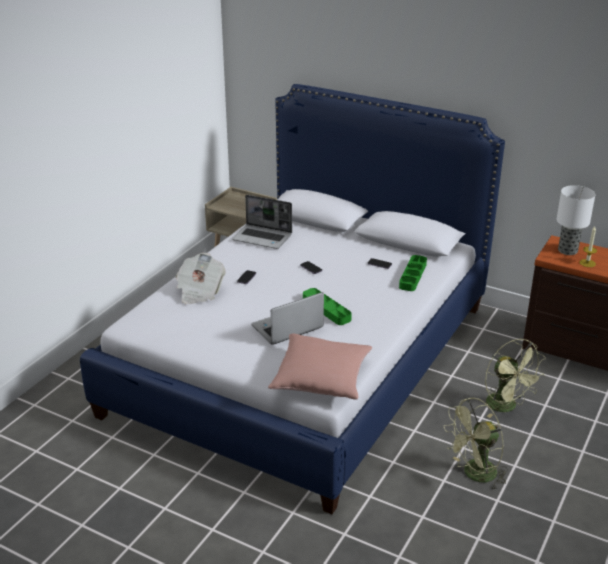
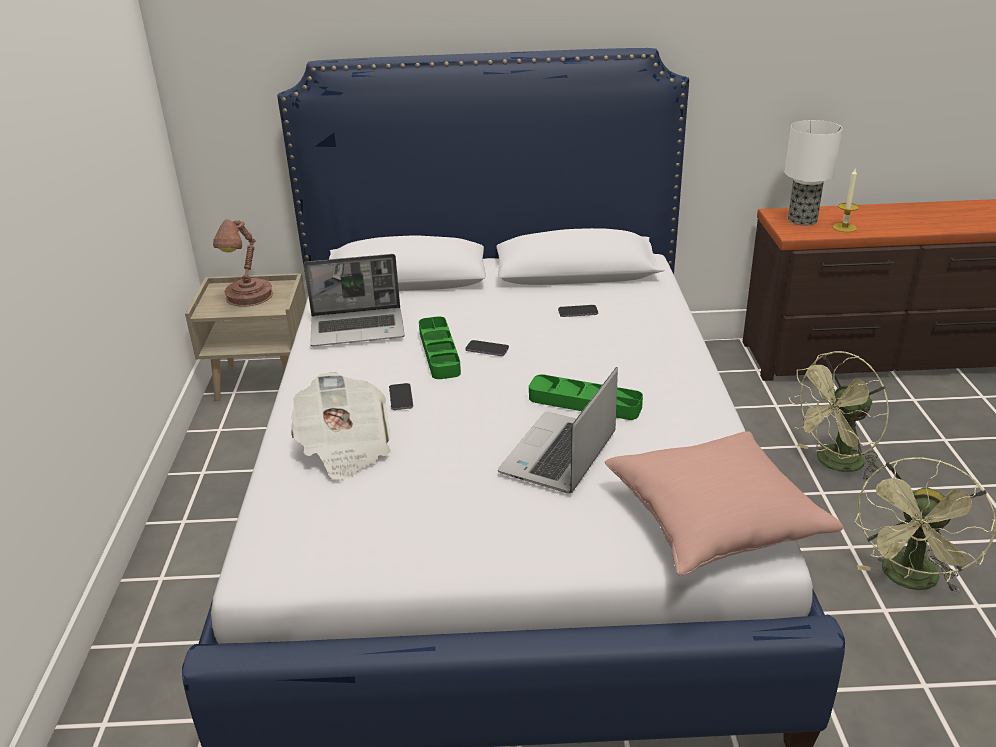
camera: 30 degrees left, 0 degrees up
green tray [399,255,427,291] -> green tray moved to [419,316,461,379]
green fan [485,339,546,418] -> green fan turned 120 degrees clockwise [788,351,889,482]
none -> brown table lamp [213,219,273,307]

